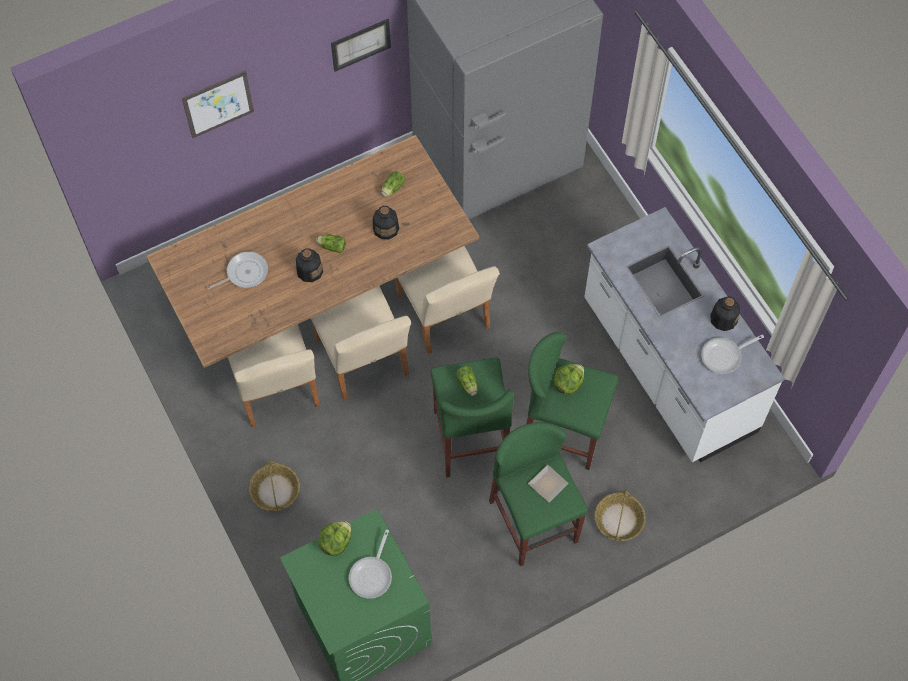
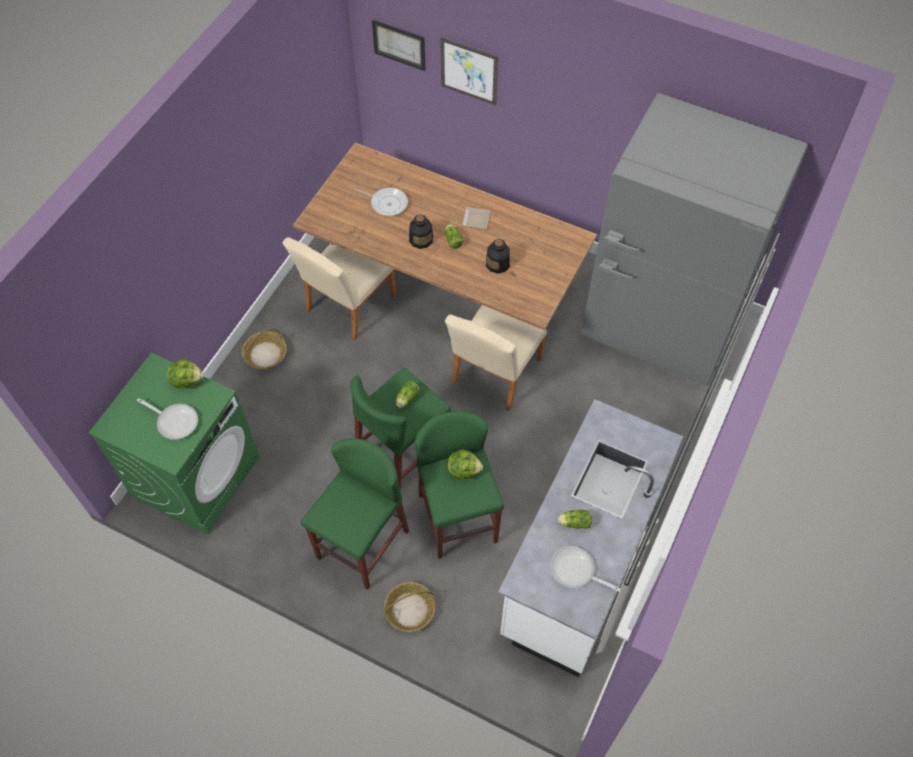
camera: 55 degrees right, 5 degrees down
beige chair [311,286,411,401] -> none
picture [331,19,391,72] -> picture moved to [372,20,425,71]
frying pan [349,529,392,598] -> frying pan turned 135 degrees counterclockwise [137,398,198,440]
lettuce [381,171,405,197] -> lettuce moved to [558,510,592,529]
plate [528,465,569,502] -> plate moved to [462,207,490,229]
bottle [710,296,740,331] -> none

